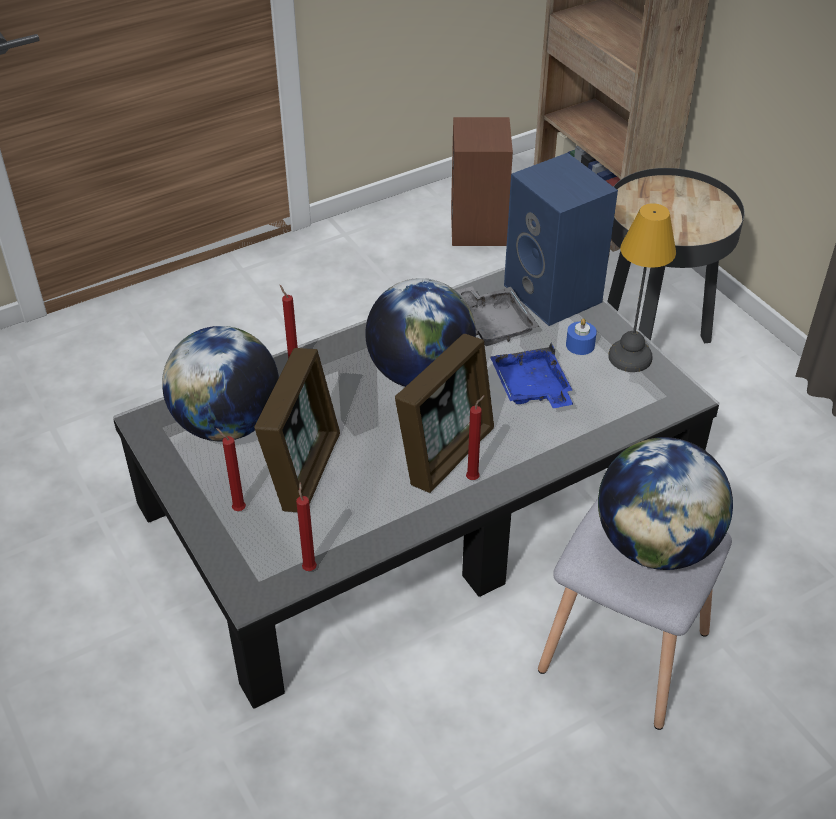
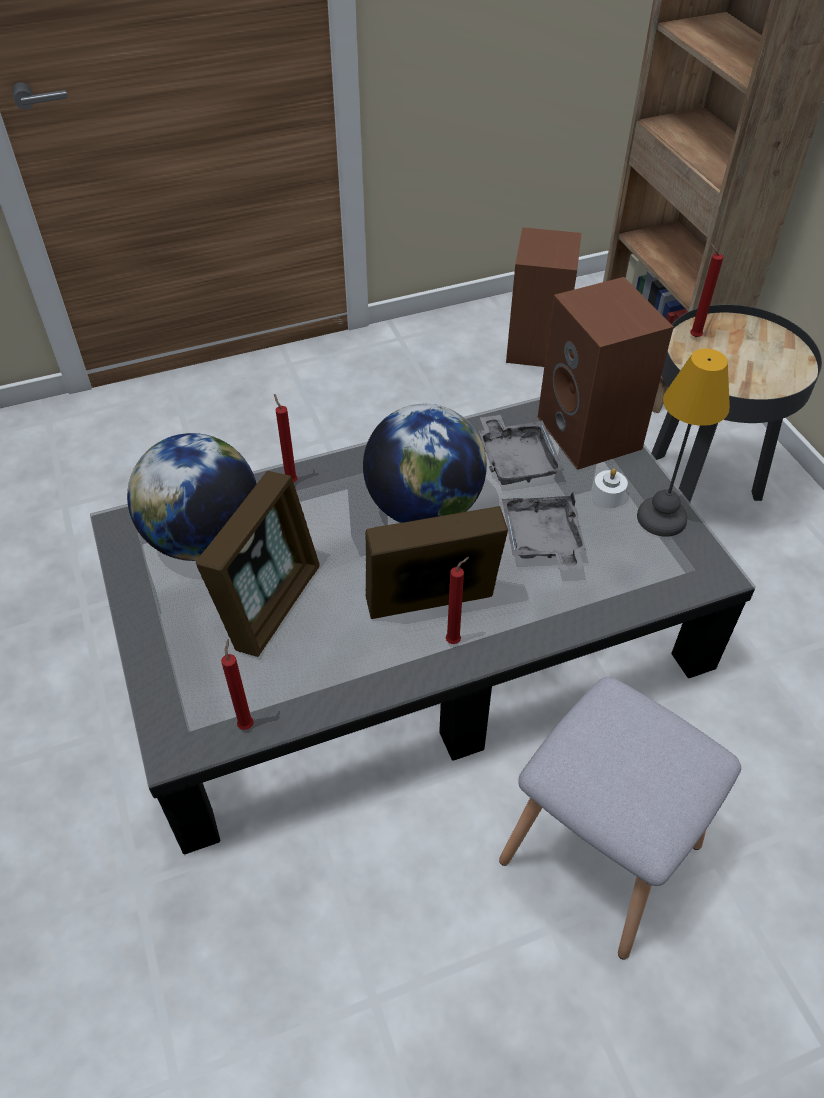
camera: 10 degrees right, 5 degrees up
red candle [216,428,246,511] -> red candle moved to [690,243,724,337]
picture frame [395,334,494,493] -> picture frame turned 150 degrees counterclockwise [365,506,508,619]
blue tray [490,343,573,408] -> grey tray [502,492,587,570]
blue speaker [504,153,618,326] -> brown speaker [538,277,674,470]
blue candle [566,318,597,355] -> white candle [592,469,628,508]
globe [598,437,733,570] -> none

